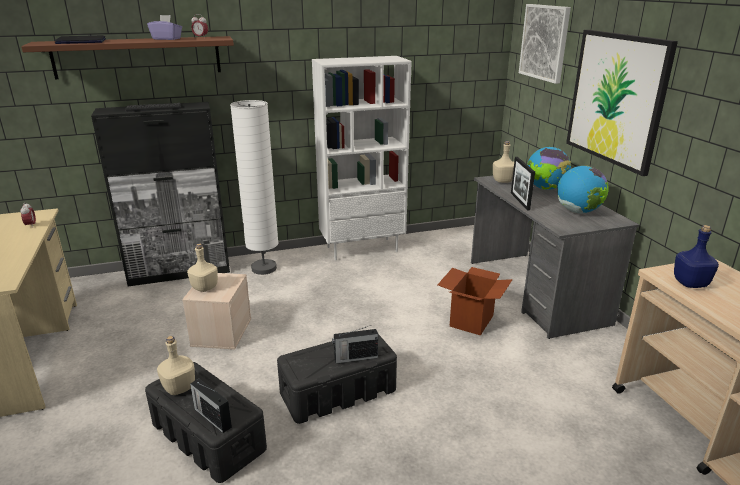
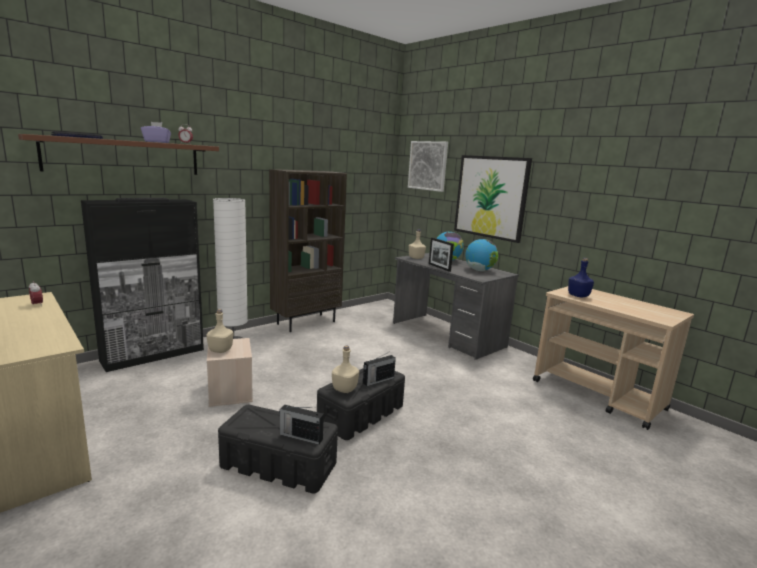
camera: 25 degrees left, 10 degrees down
beige bottle [157,336,195,395] -> beige bottle moved to [332,346,359,393]
white bookcase [312,56,412,260] -> brown bookcase [269,169,347,332]
cardboard box [437,267,513,336] -> none

